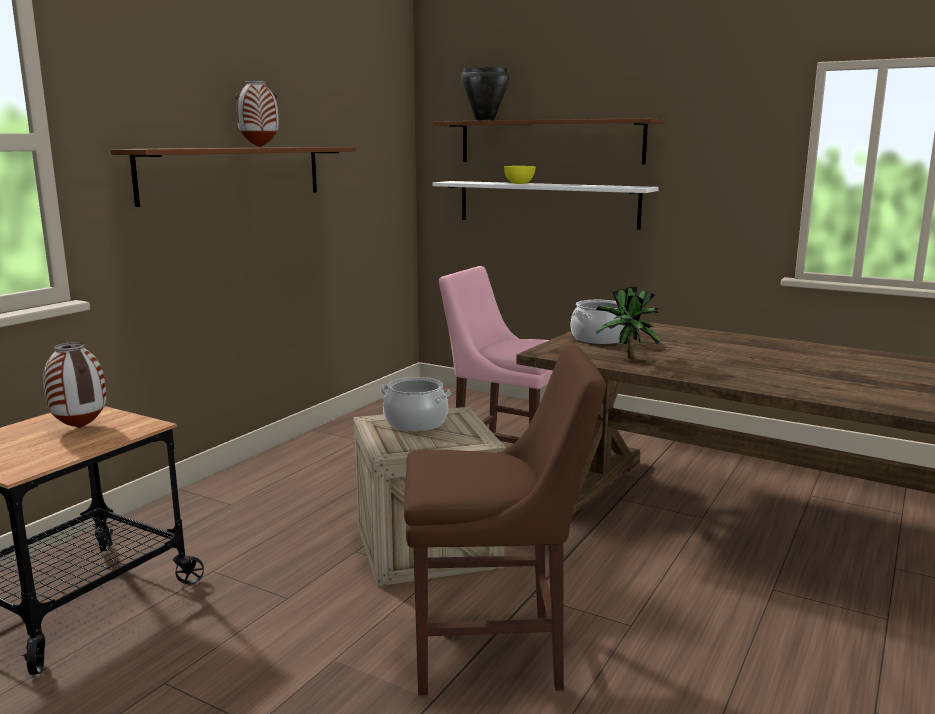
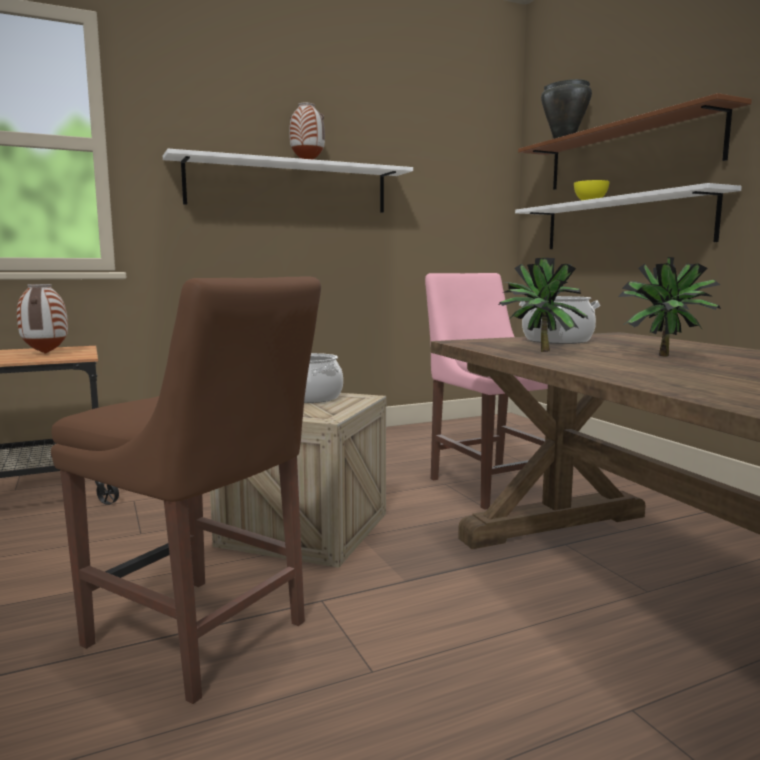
camera: 35 degrees right, 5 degrees down
brown shelf [111,147,356,207] -> white shelf [163,149,413,213]
none -> potted plant [618,257,721,357]

